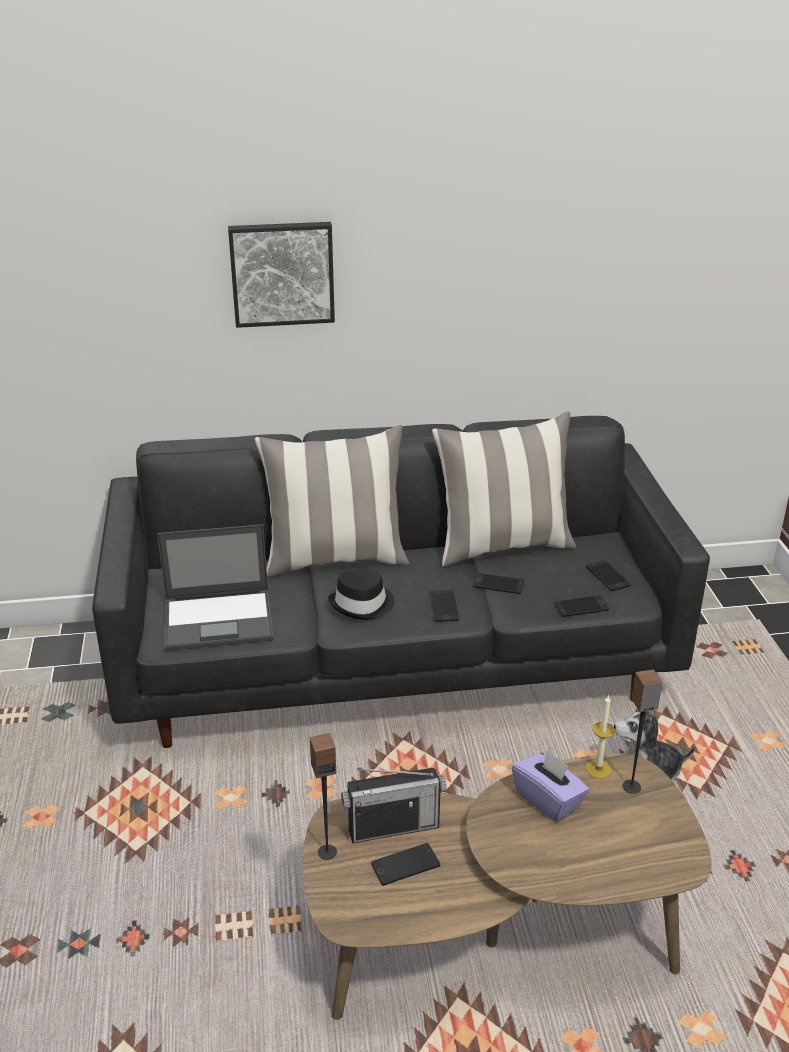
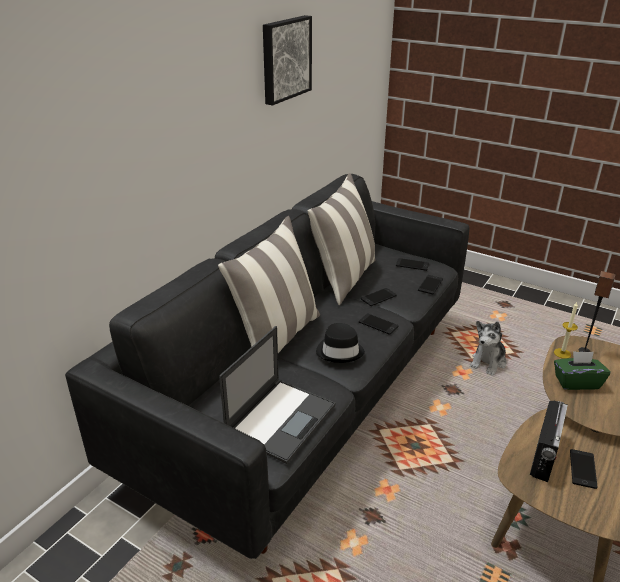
camera: 50 degrees left, 0 degrees up
picture [228,222,335,328] -> picture moved to [263,15,312,105]
speaker [310,733,337,860] -> none
purple tissue box [512,749,589,822] -> green tissue box [554,351,611,390]

